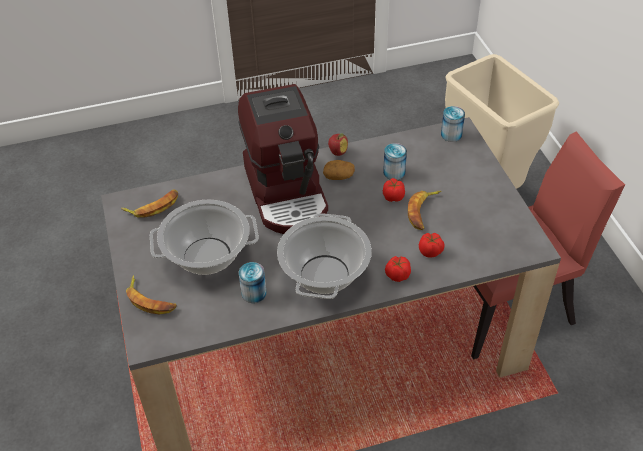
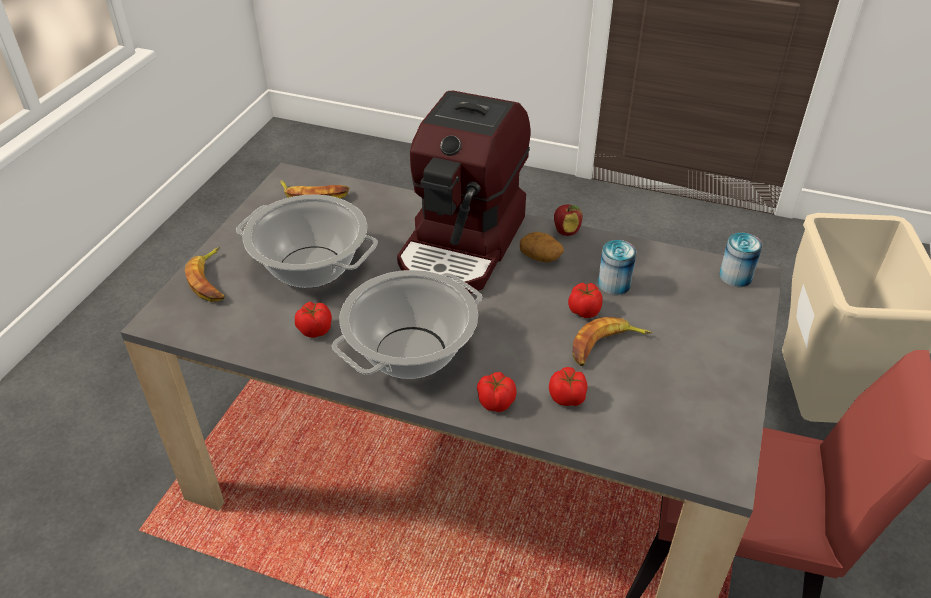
camera: 35 degrees right, 5 degrees down
can [239,262,267,303] -> tomato [295,301,332,338]

